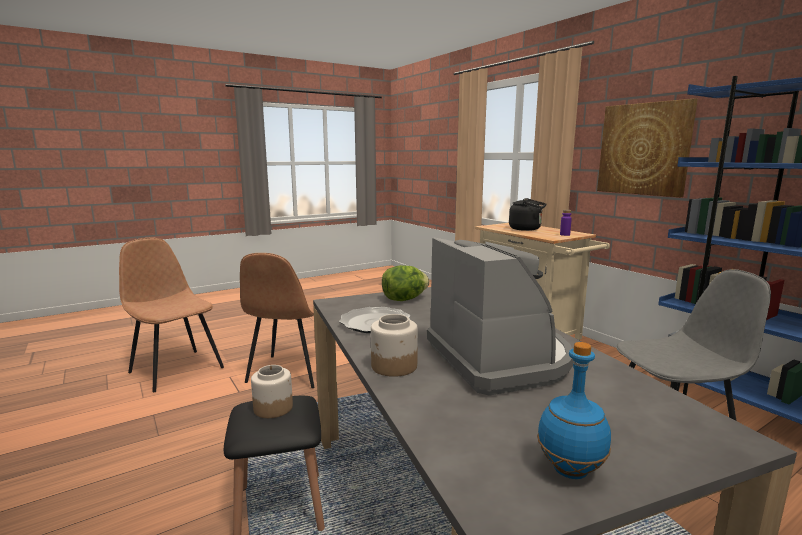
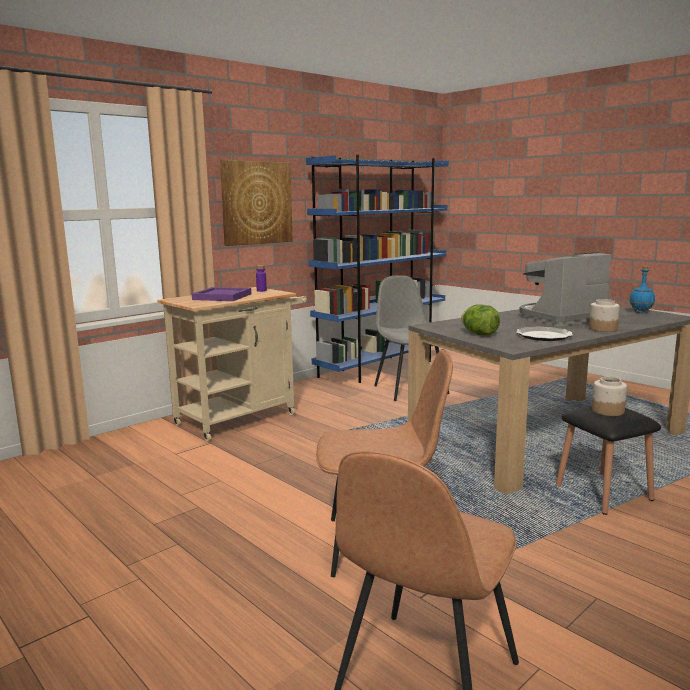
camera: 100 degrees left, 0 degrees up
black kettle [509,198,547,231] -> purple tray [192,287,251,301]

